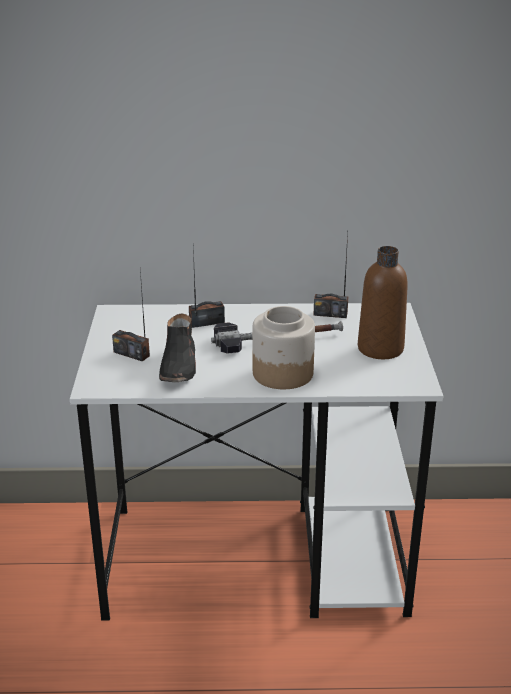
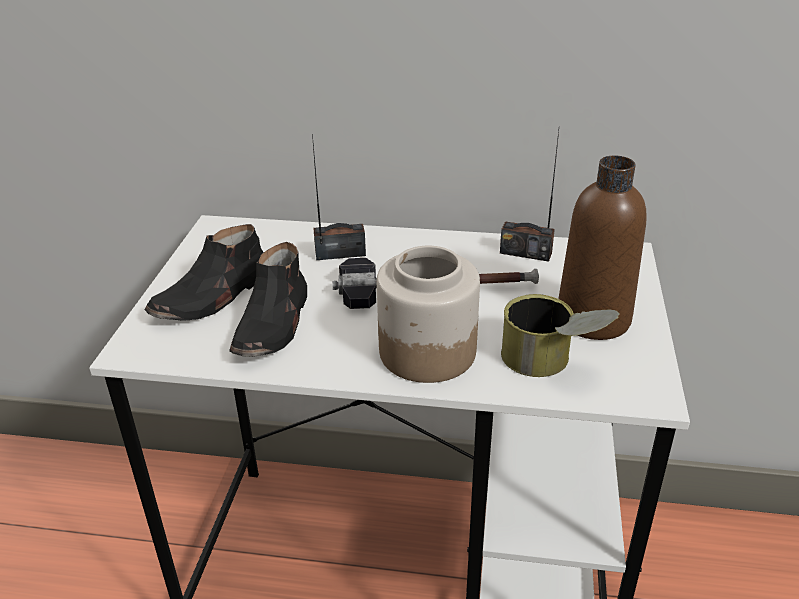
camera: 10 degrees right, 5 degrees up
radio [112,271,150,362] -> black shoe [144,224,264,321]
none -> can [501,294,619,377]

